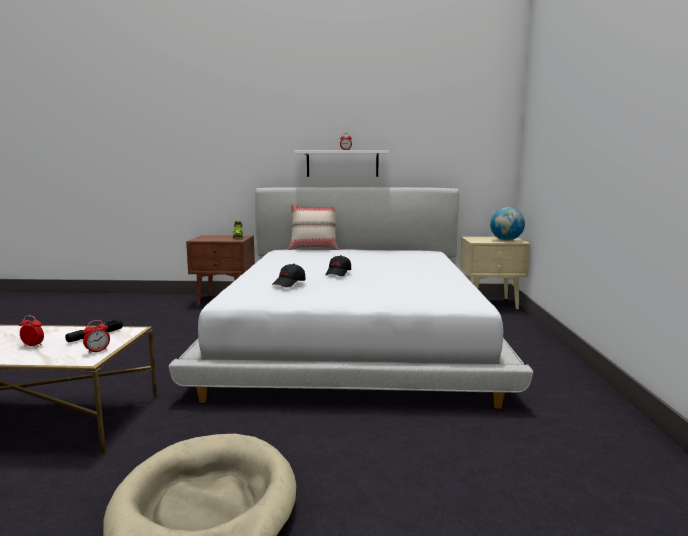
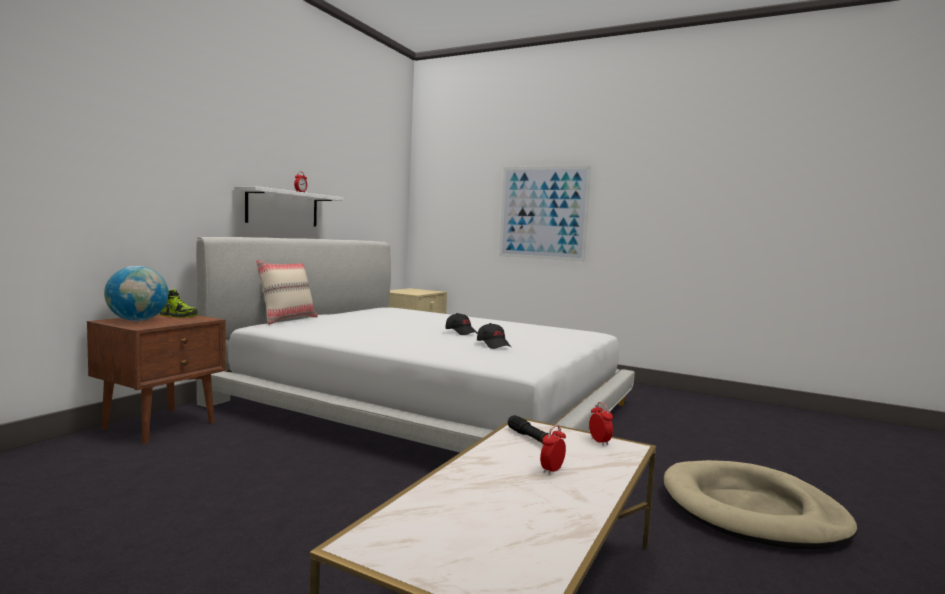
camera: 65 degrees left, 5 degrees down
globe [490,207,525,241] -> globe moved to [104,266,169,321]
none -> picture [499,166,591,261]

